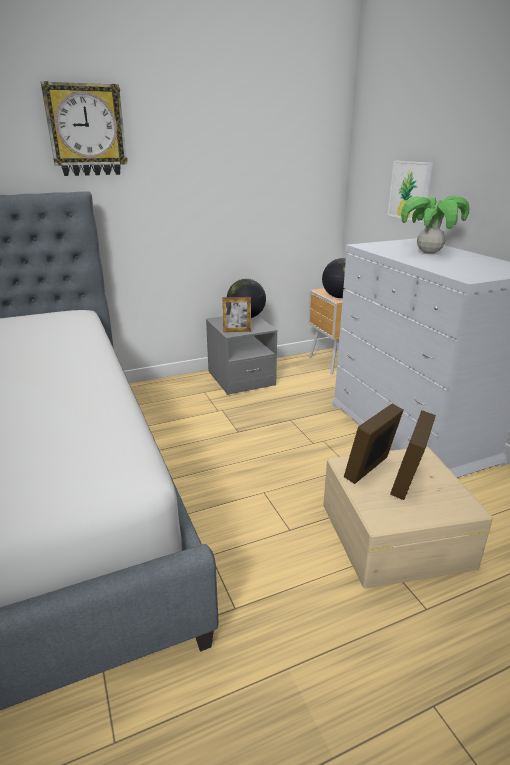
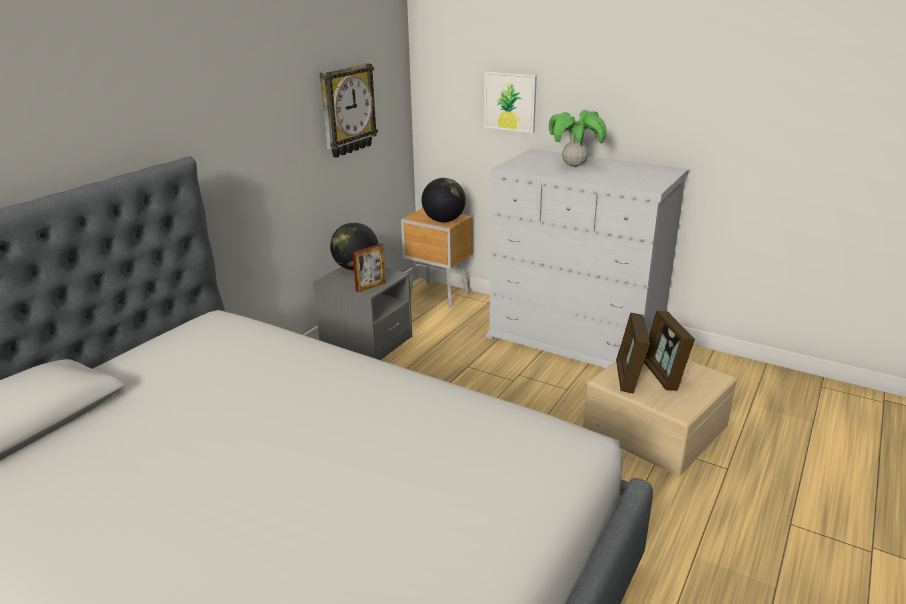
camera: 35 degrees left, 0 degrees up
wall clock [41,81,128,176] -> wall clock moved to [320,63,378,158]

